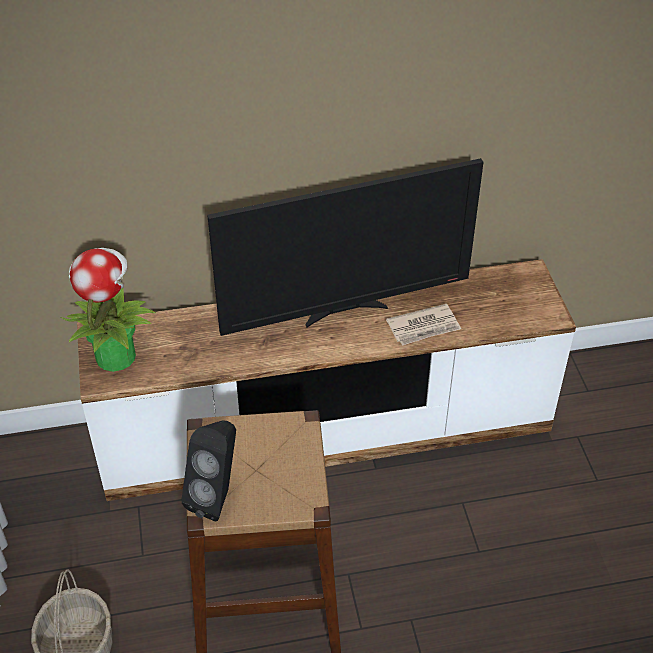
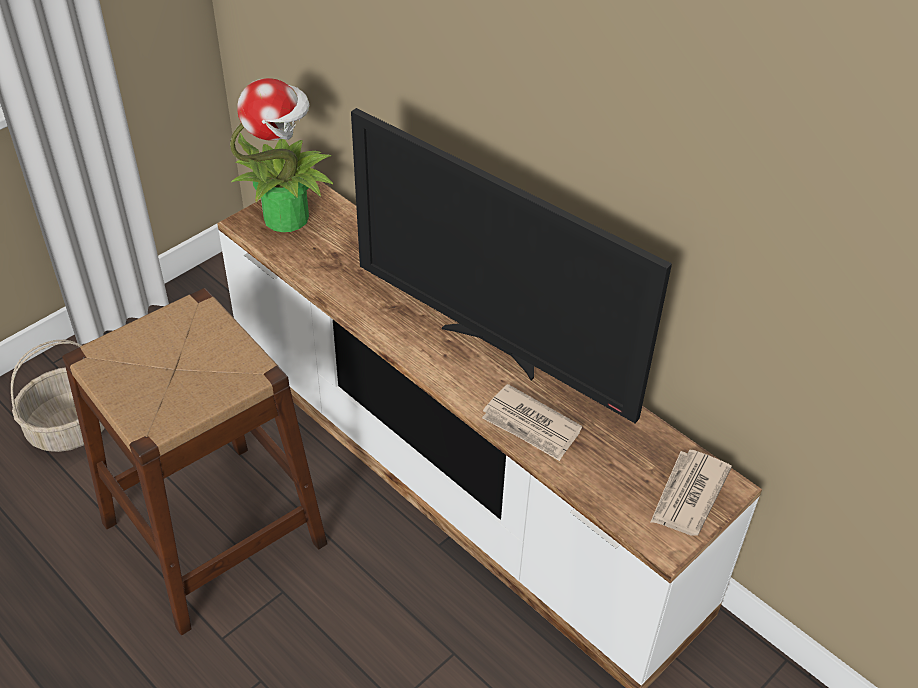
camera: 55 degrees right, 0 degrees up
black speaker [181,420,236,521] -> none
none -> newspaper [651,450,732,536]

